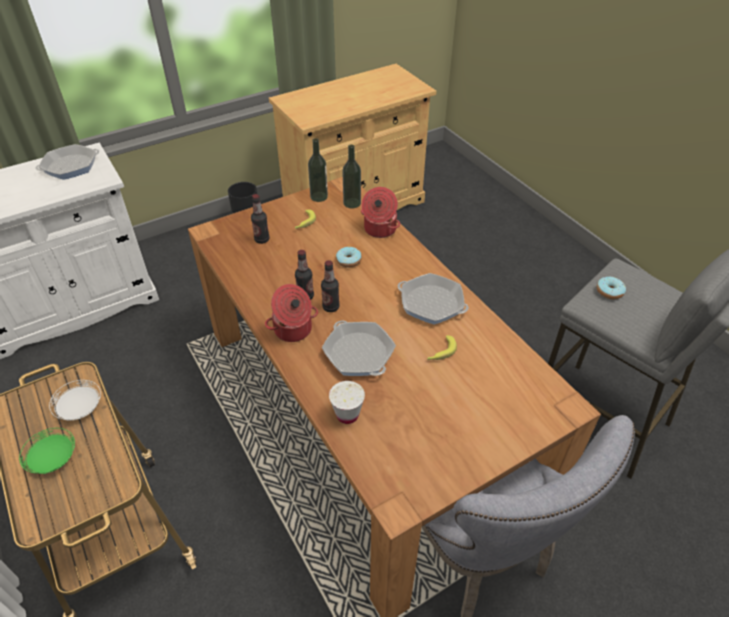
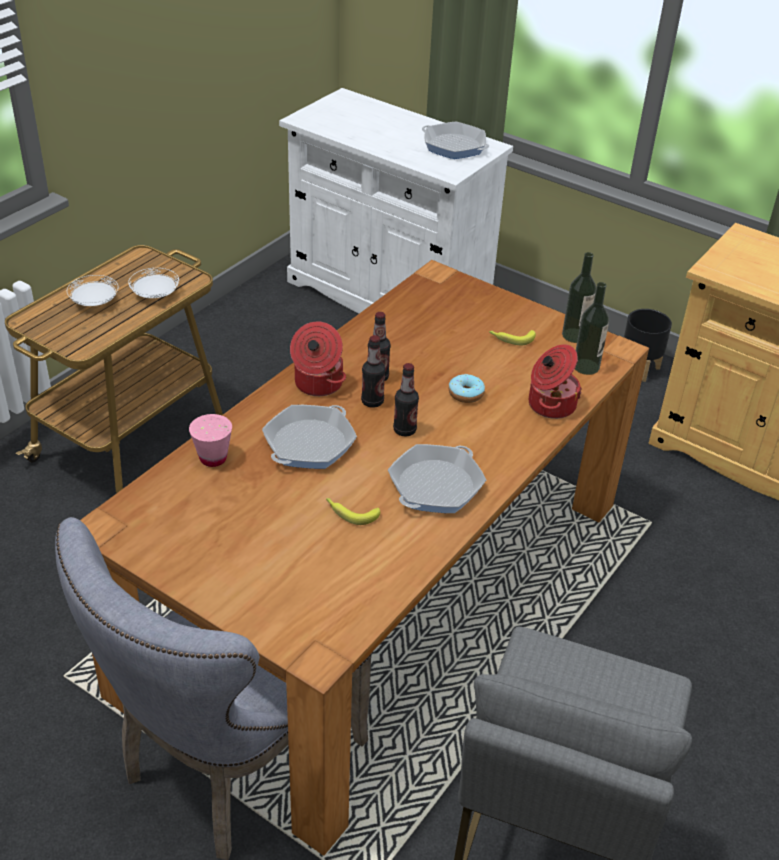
camera: 65 degrees right, 5 degrees down
green plate [19,428,75,474] -> white plate [67,275,118,306]
bottle [251,194,270,244] -> bottle moved to [393,363,419,436]
white cup [329,381,365,424] -> pink cup [189,414,232,467]
frying pan [398,273,469,325] -> frying pan turned 150 degrees counterclockwise [388,444,486,513]
donut [597,277,626,299] -> none

